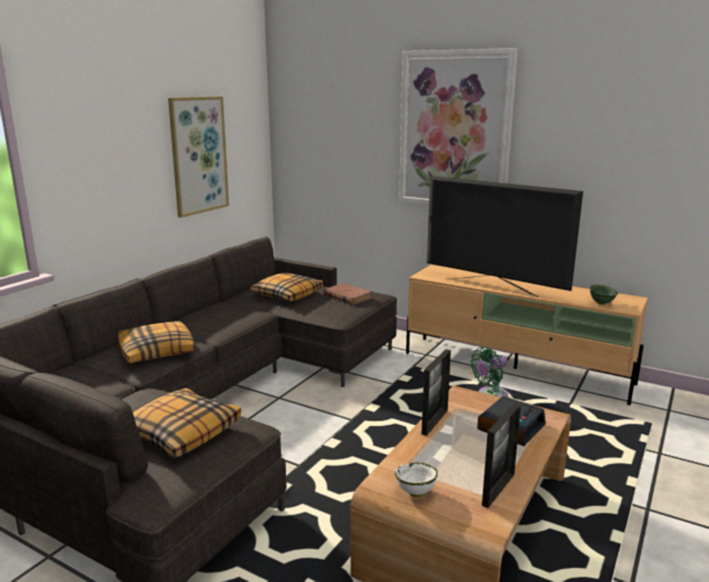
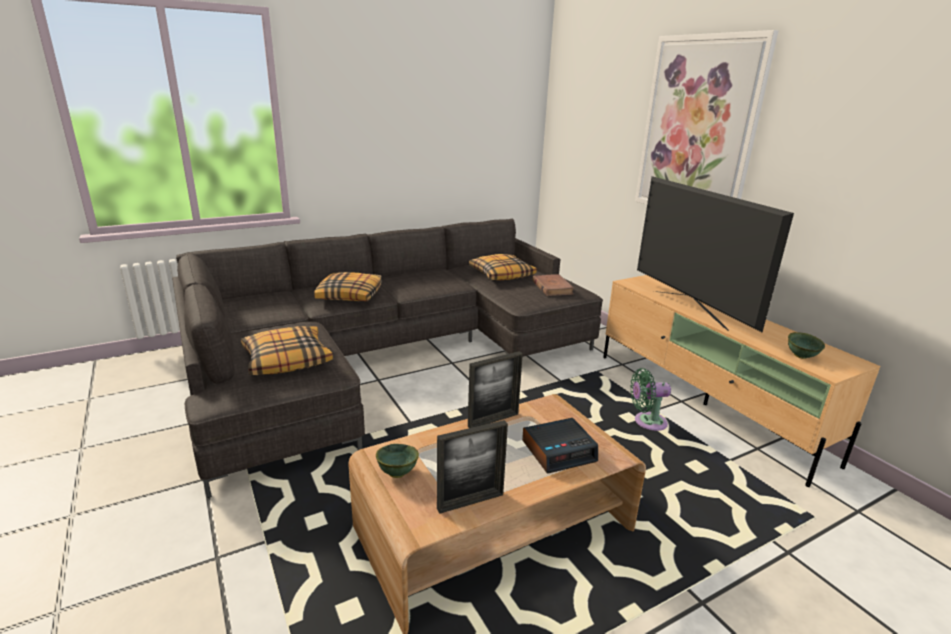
camera: 30 degrees right, 5 degrees up
picture [168,96,229,218] -> none
white bowl [395,463,438,497] -> green bowl [376,444,419,478]

